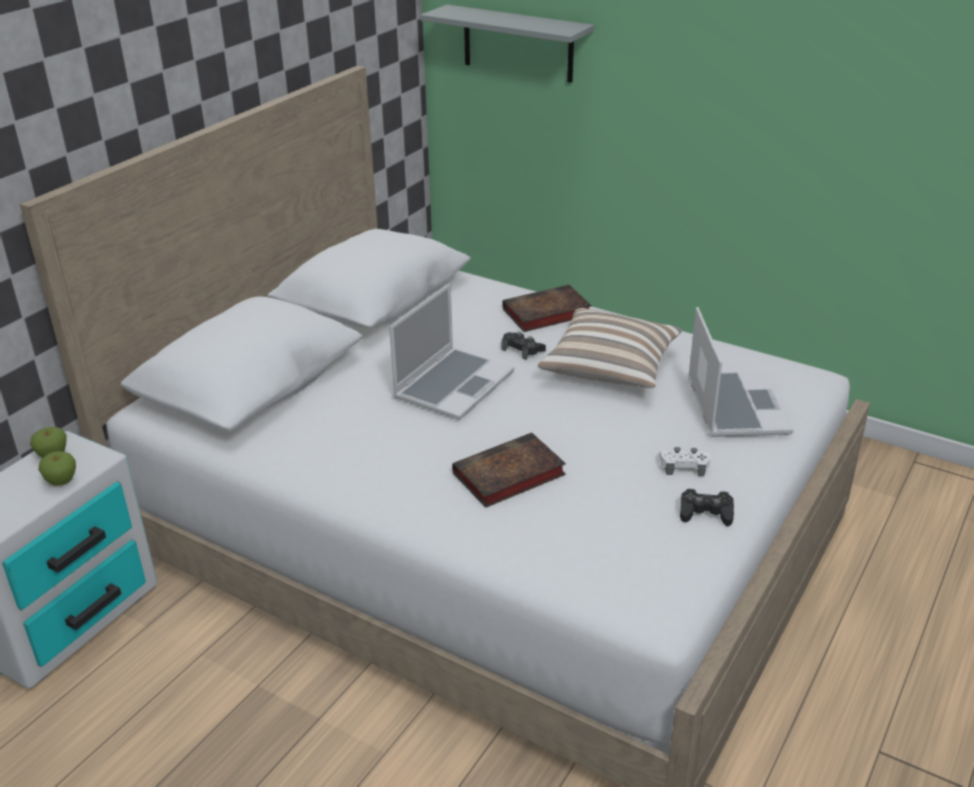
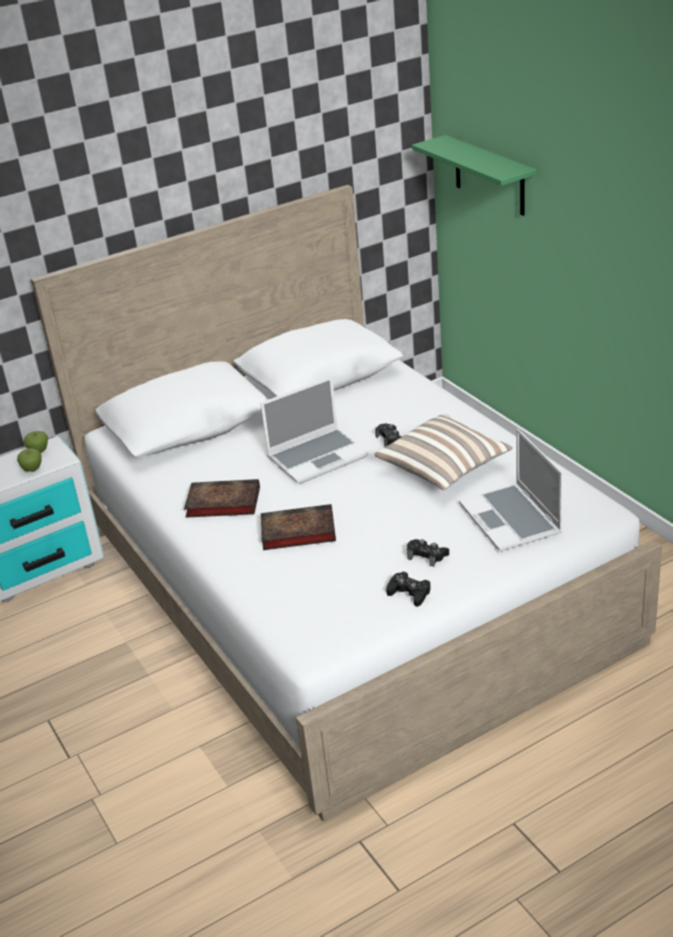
camera: 30 degrees right, 0 degrees up
grey shelf [420,5,595,83] -> green shelf [412,135,537,216]
book [503,285,592,332] -> book moved to [184,479,260,518]
white game controller [659,447,710,476] -> black game controller [407,539,449,567]
laptop [688,307,793,437] -> laptop turned 135 degrees clockwise [459,429,563,552]

